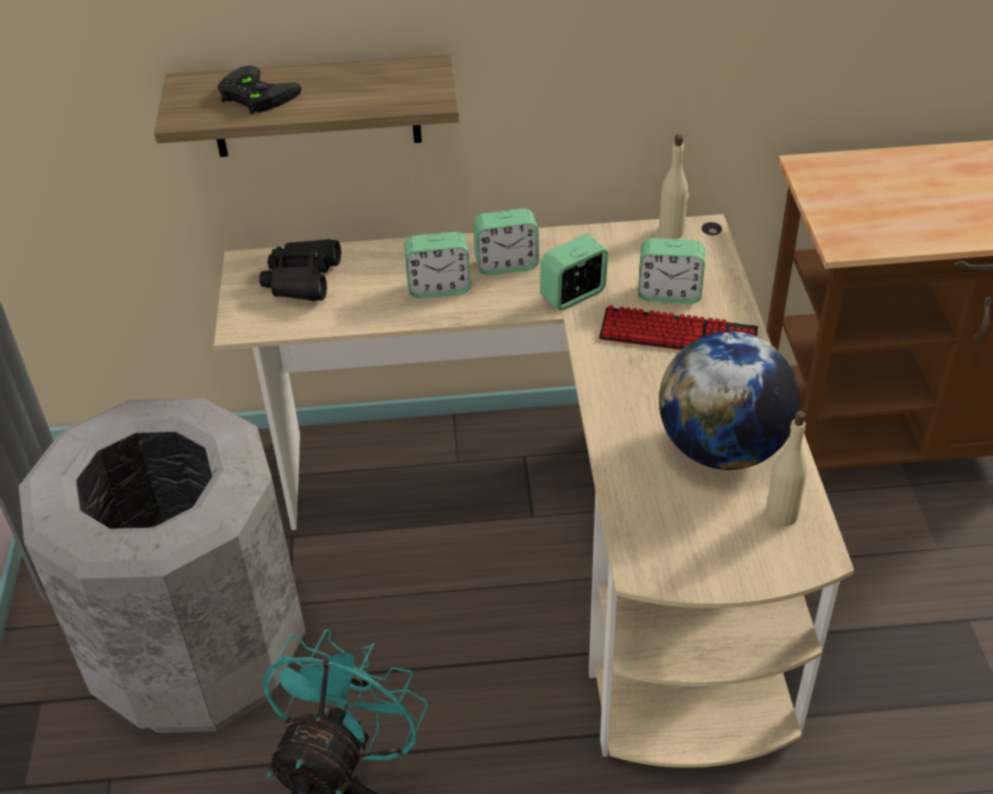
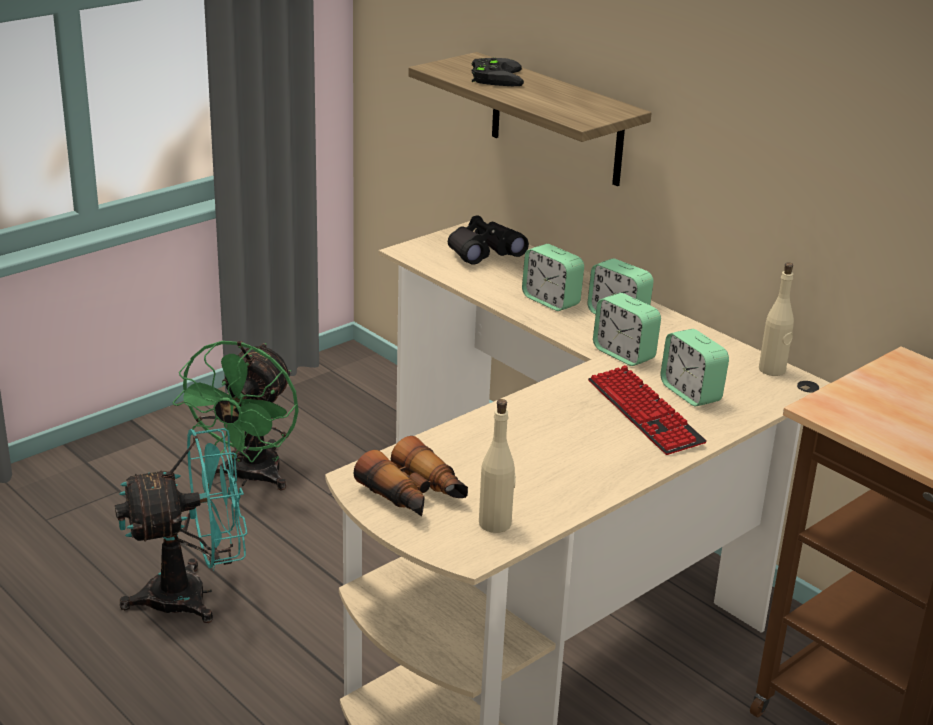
camera: 50 degrees right, 15 degrees down
grey trash can [19,398,306,733] -> green fan [172,341,299,491]
alarm clock [540,234,608,311] -> alarm clock turned 150 degrees counterclockwise [593,293,661,366]
globe [659,331,800,470] -> none
none -> binoculars [354,436,468,516]

